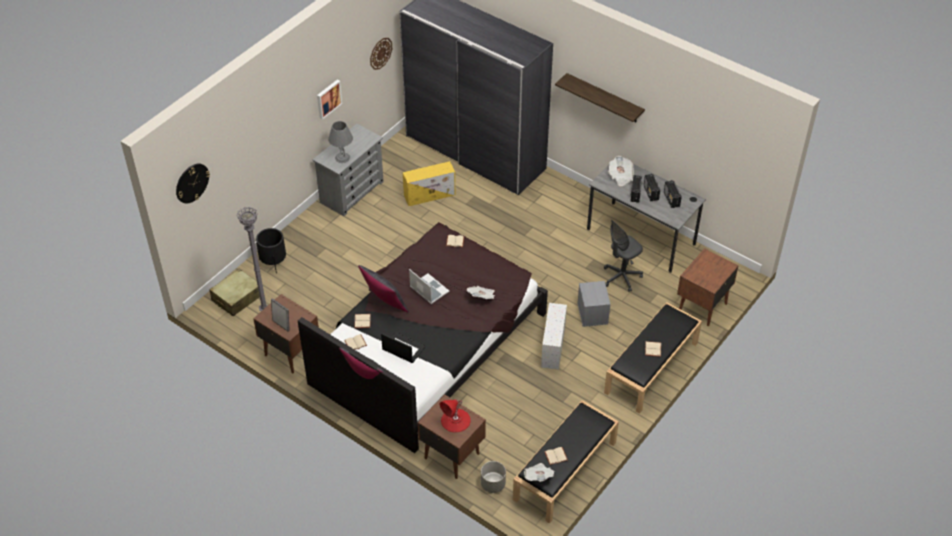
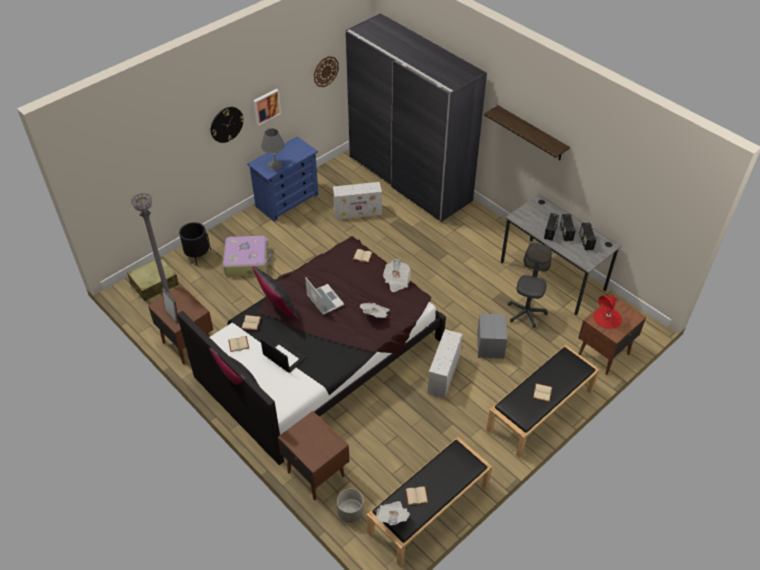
camera: 10 degrees right, 0 degrees up
wall clock [176,163,210,203] -> wall clock moved to [211,107,244,143]
grey dresser [313,124,384,216] -> blue dresser [247,136,319,221]
yellow storage box [403,161,455,206] -> white storage box [333,182,382,220]
red table lamp [440,399,471,433] -> red table lamp moved to [594,295,622,329]
grey office chair [604,220,643,292] -> grey office chair turned 135 degrees clockwise [508,242,551,327]
newspaper [609,156,634,187] -> newspaper moved to [383,259,411,292]
none -> suitcase [223,236,272,276]

